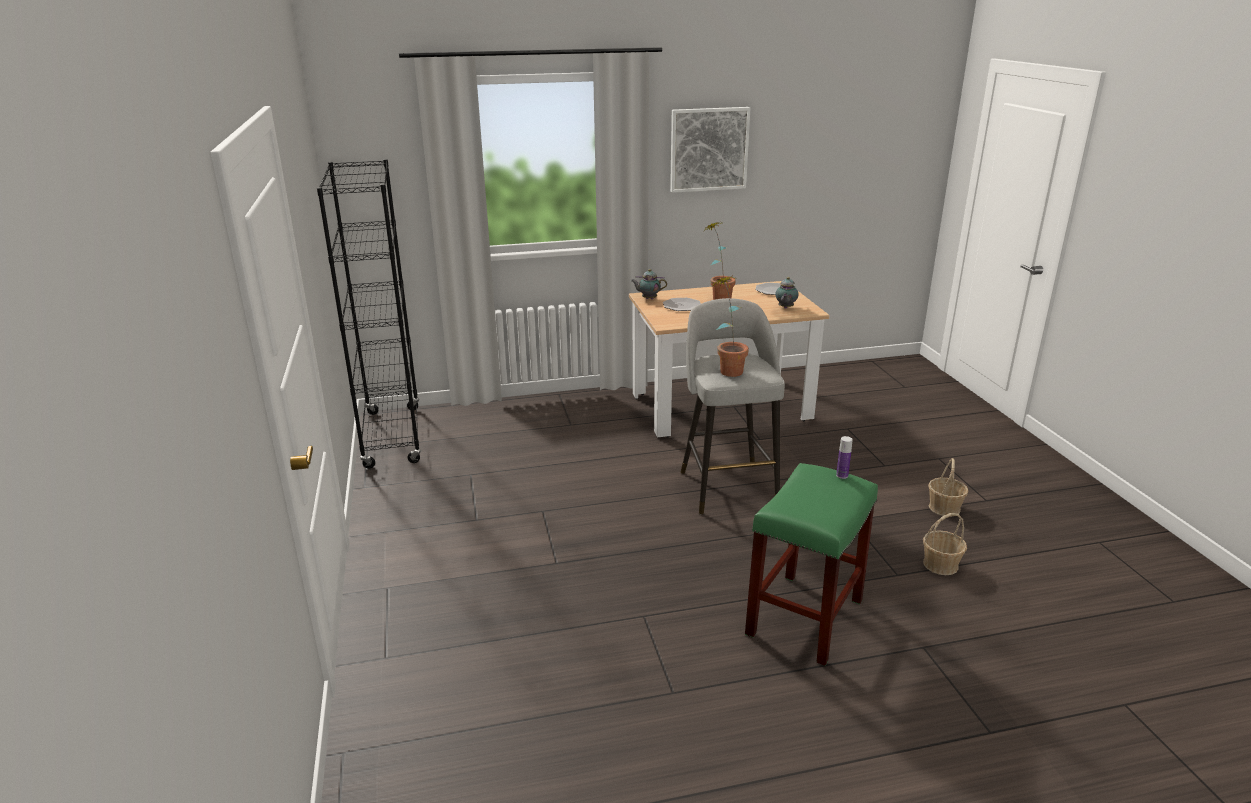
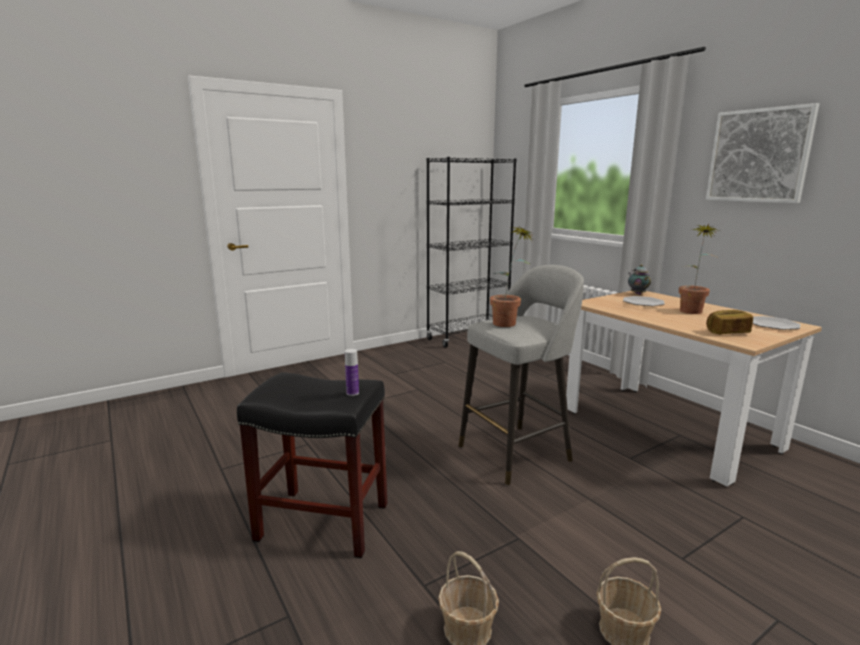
camera: 70 degrees right, 10 degrees down
green stool [745,463,878,666] -> black stool [237,372,387,558]
teapot [775,277,798,309] -> bread [706,310,753,334]

